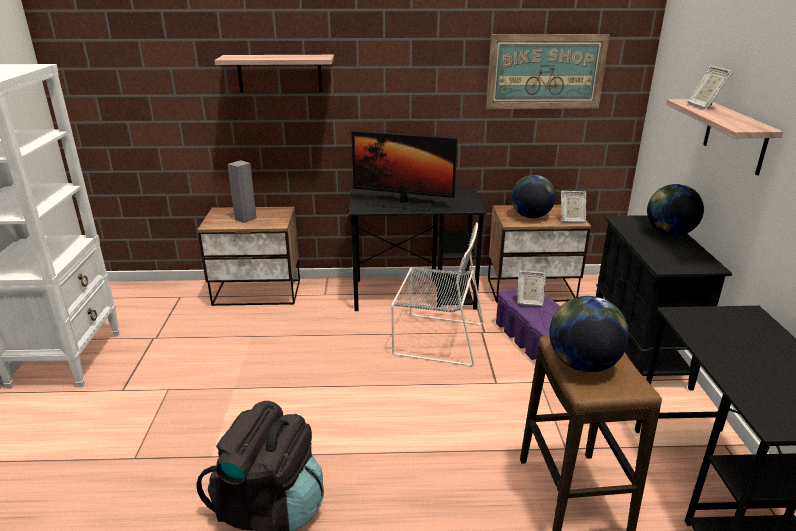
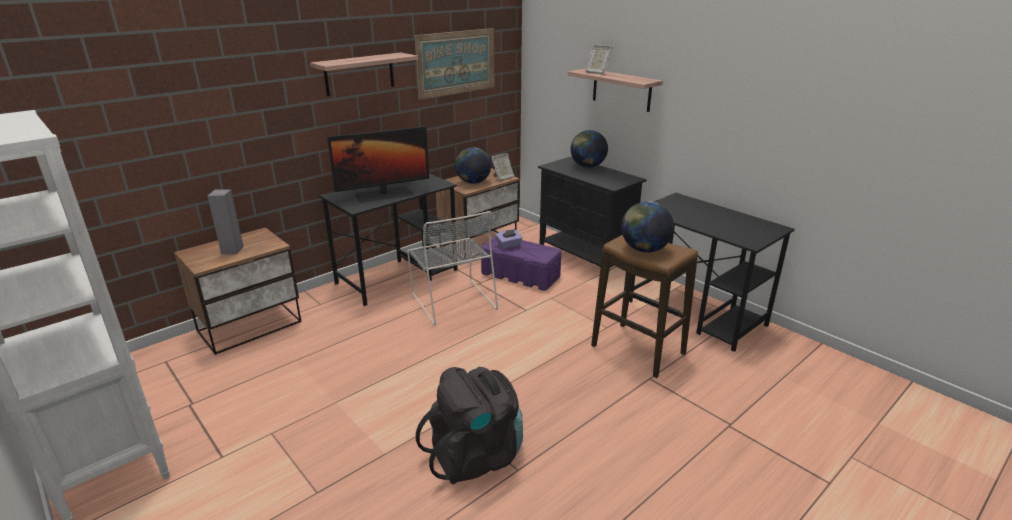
camera: 40 degrees left, 0 degrees up
shelf [214,55,334,92] -> shelf moved to [310,53,418,97]
grey chair [392,222,484,367] -> grey chair turned 90 degrees clockwise [407,211,498,325]
picture frame [517,270,546,306] -> purple tissue box [495,229,523,249]

